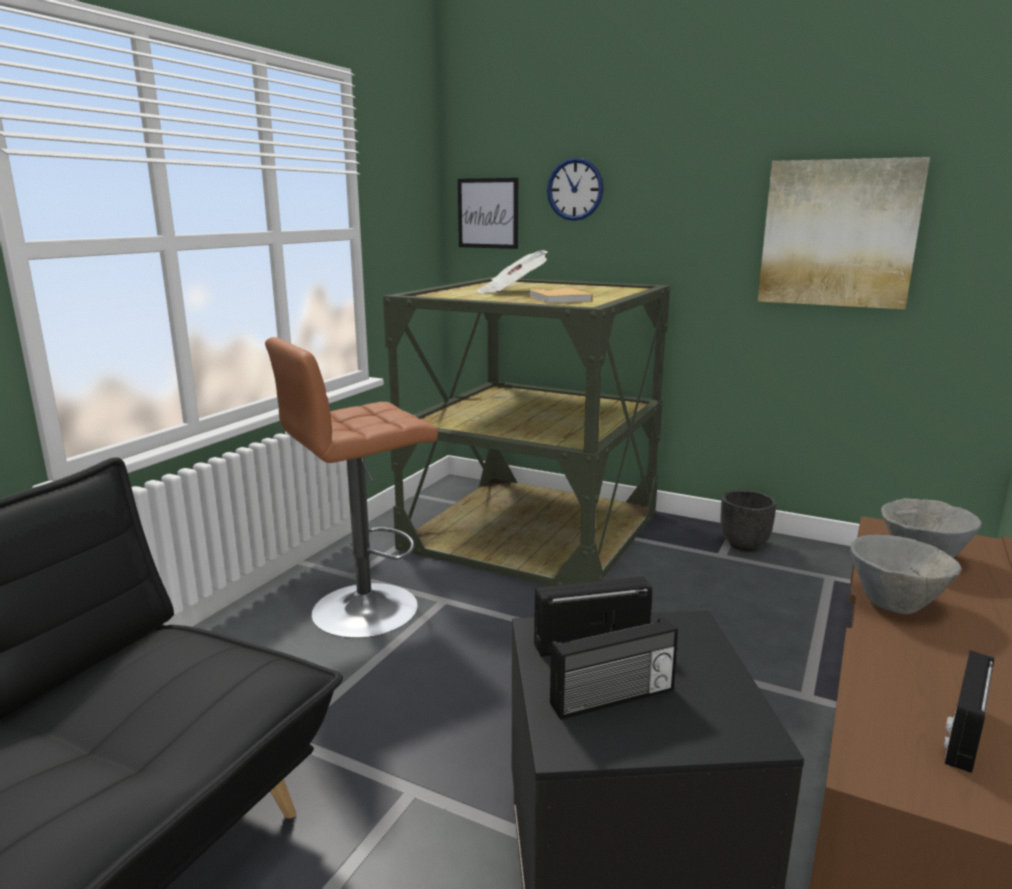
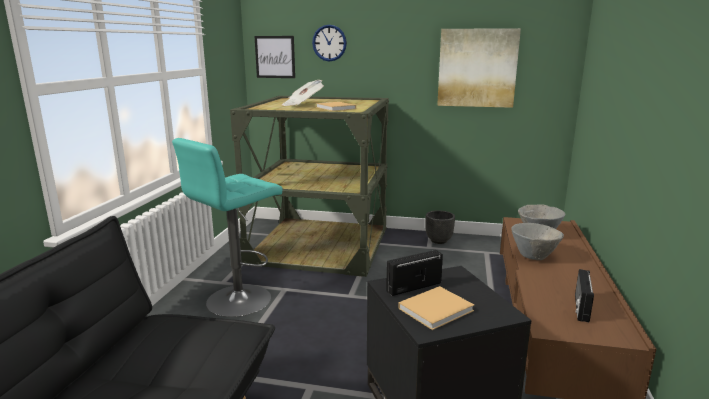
camera: 15 degrees left, 0 degrees up
brown stool [265,337,438,638] -> turquoise stool [172,138,282,317]
radio [550,617,678,720] -> beige book [398,286,474,330]

